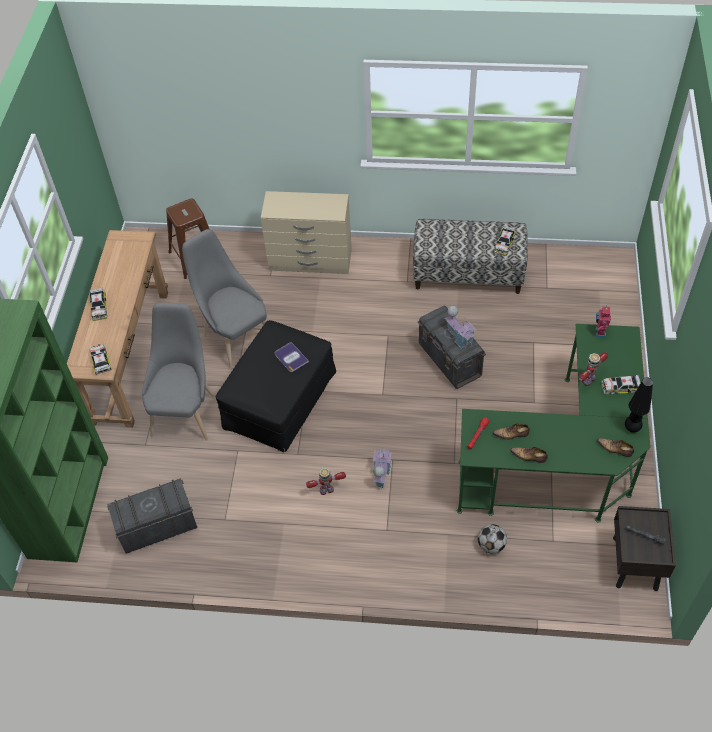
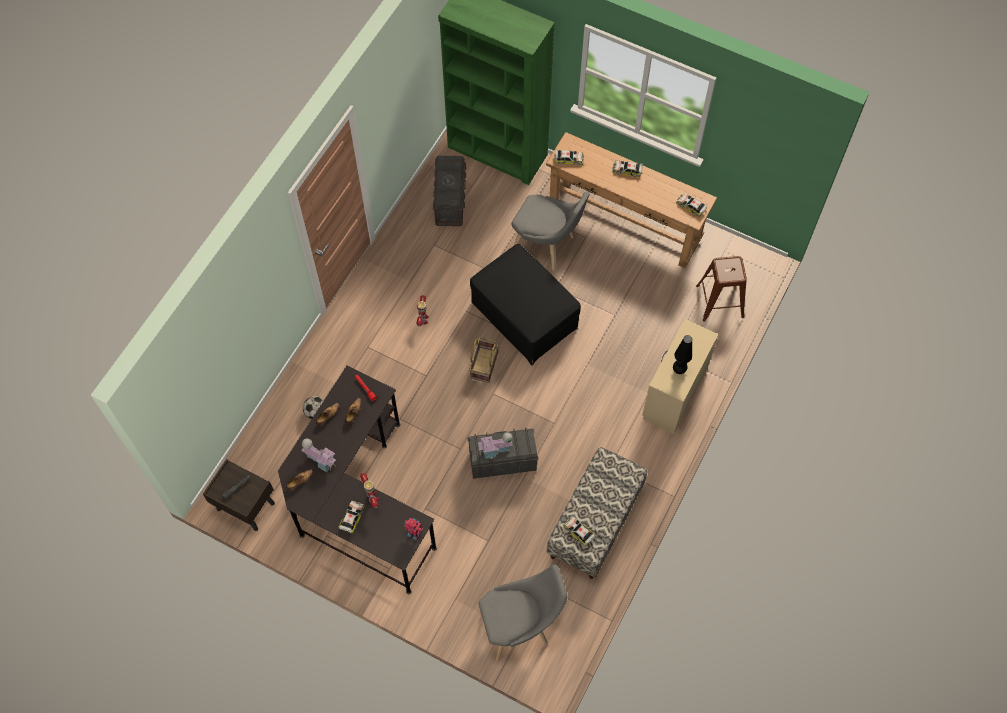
camera: 110 degrees right, 10 degrees up
grey chair [182,229,267,369] -> grey chair moved to [479,564,567,662]
book [274,342,309,372] -> none
toy house [373,449,391,489] -> toy house moved to [301,438,336,472]
green desk [457,324,650,523] -> black desk [278,366,437,594]
black table lamp [625,377,653,433] -> black table lamp moved to [673,335,692,374]
none -> basket [469,337,499,383]
none -> toy car [676,193,708,217]

